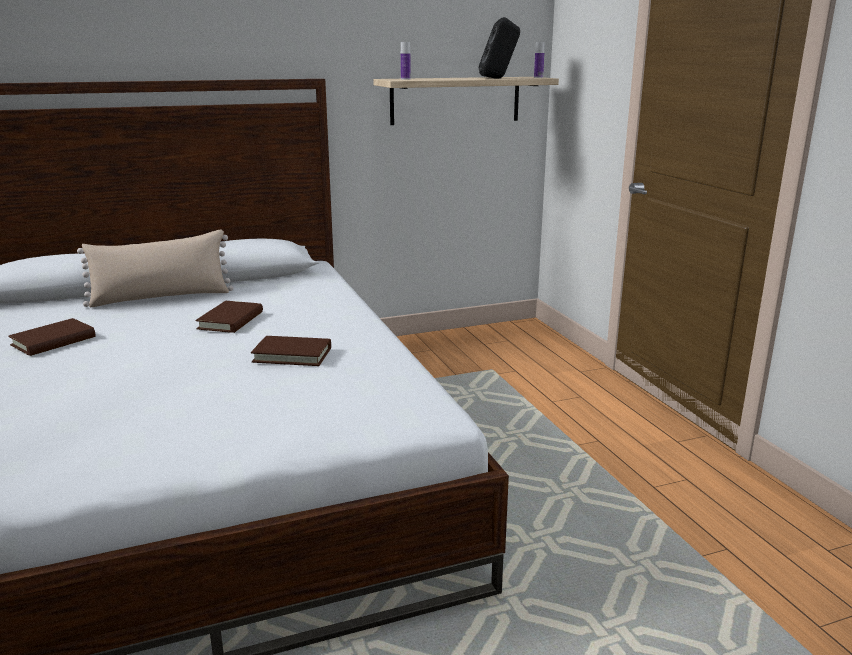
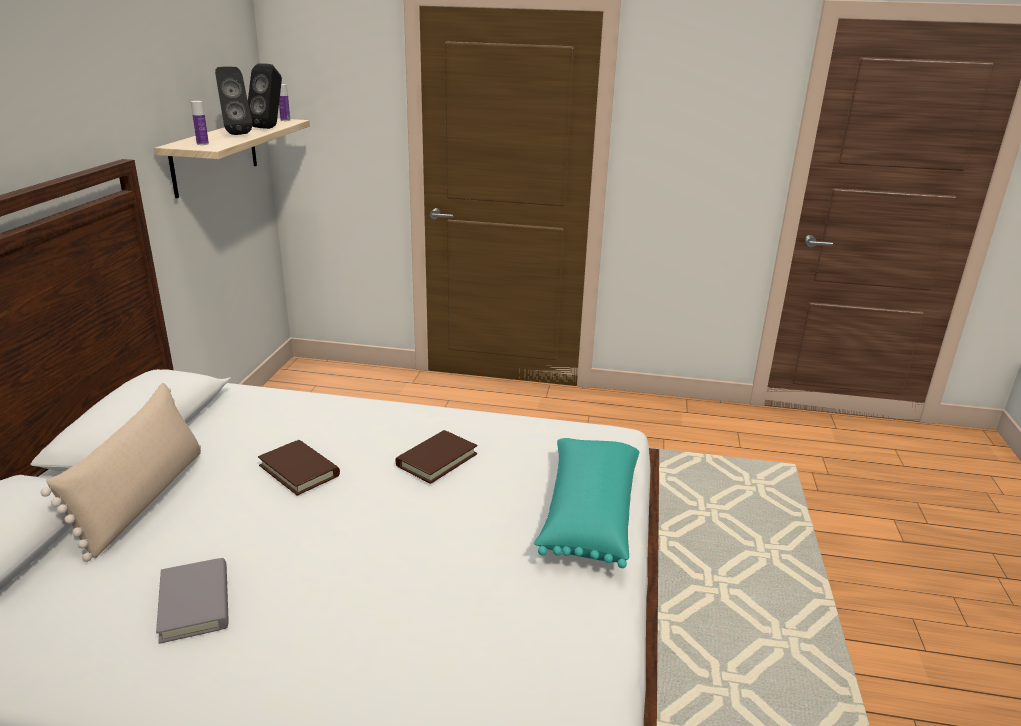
camera: 60 degrees left, 5 degrees up
brown book [8,318,95,356] -> grey book [156,558,229,644]
none -> black speaker [215,66,252,135]
none -> turquoise pillow [534,438,639,568]

